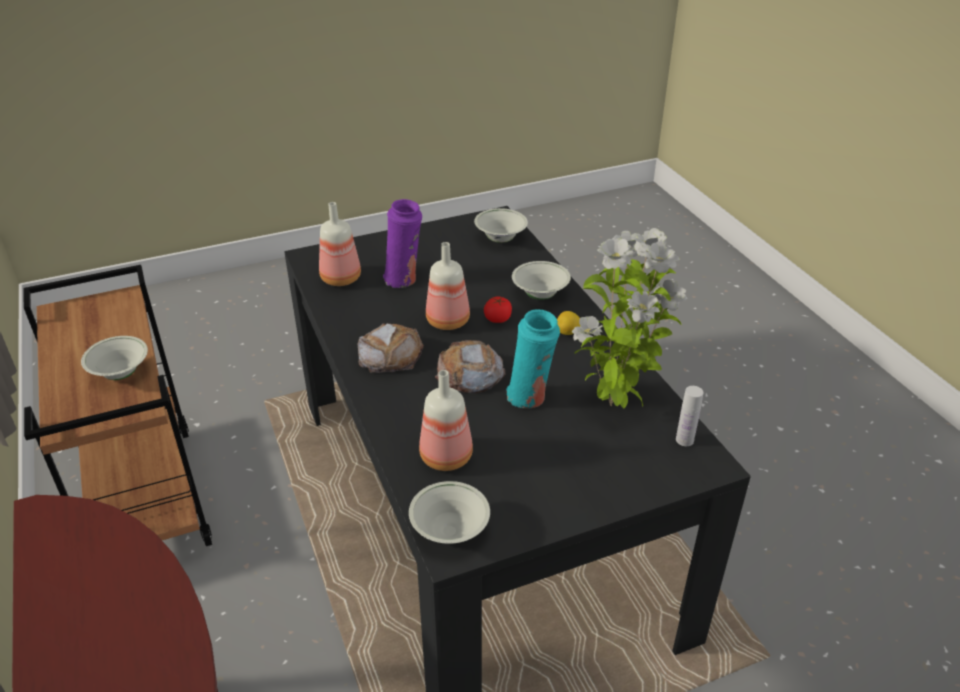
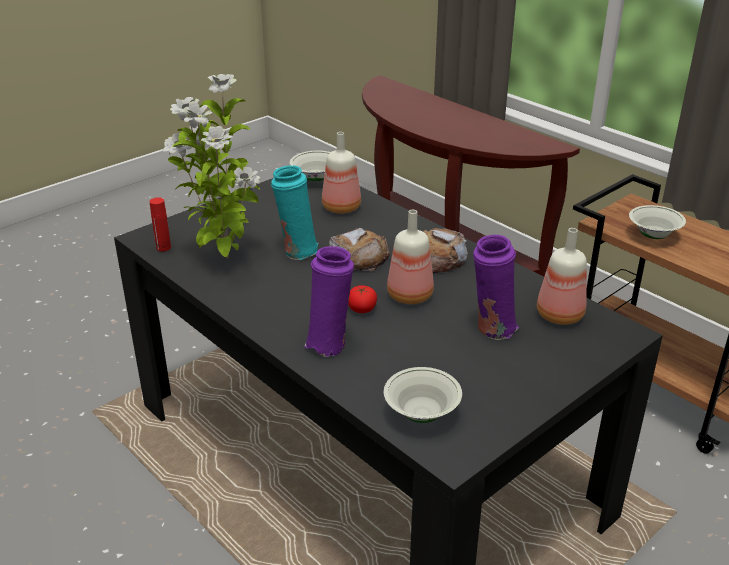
camera: 160 degrees right, 5 degrees down
white bowl [512,261,571,300] -> purple vase [304,246,354,357]
lemon [557,311,581,335] -> none
white bottle [676,386,704,446] -> red bottle [149,197,171,251]

